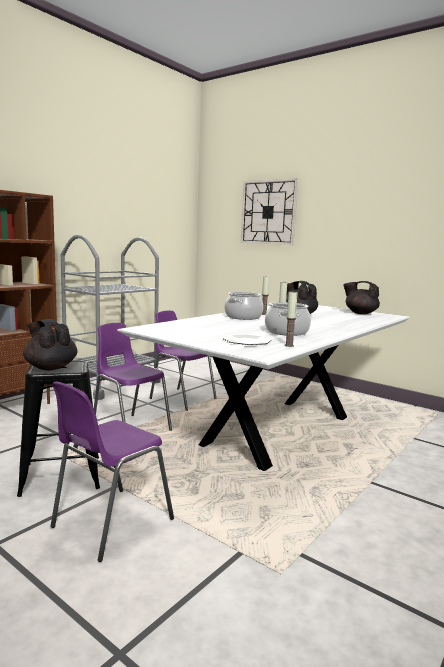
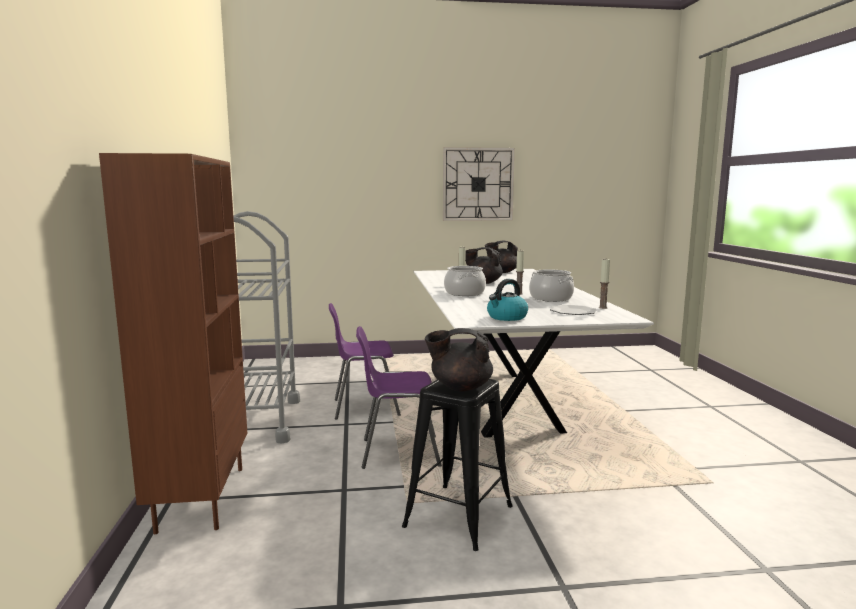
camera: 45 degrees left, 0 degrees up
purple chair [50,381,174,562] -> none
wall clock [241,178,298,245] -> wall clock moved to [443,147,515,221]
none -> kettle [487,279,528,321]

